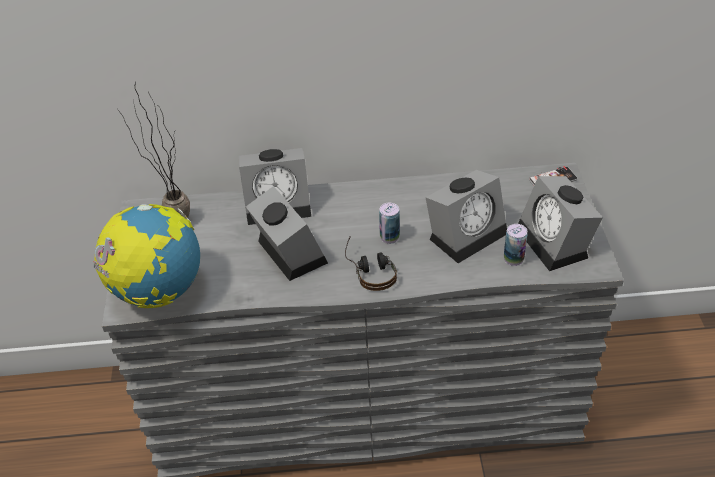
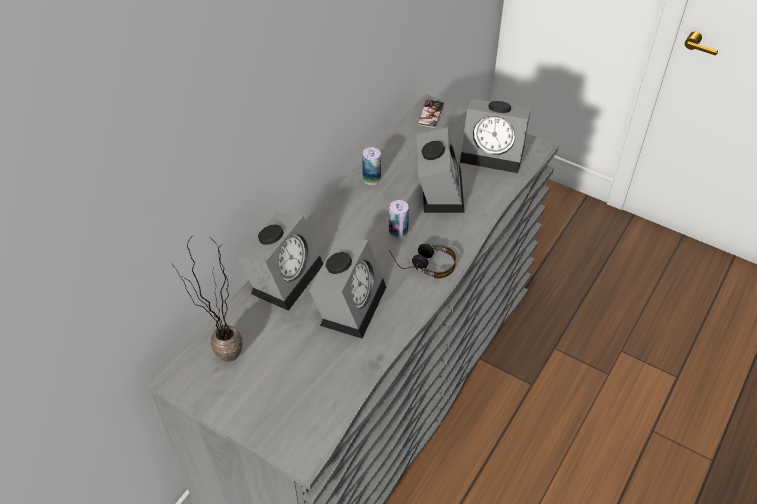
camera: 55 degrees left, 5 degrees up
globe [93,204,200,308] -> none
alarm clock [246,186,328,281] -> alarm clock turned 105 degrees clockwise [309,239,386,338]
can [504,224,528,266] -> can moved to [362,147,381,185]

